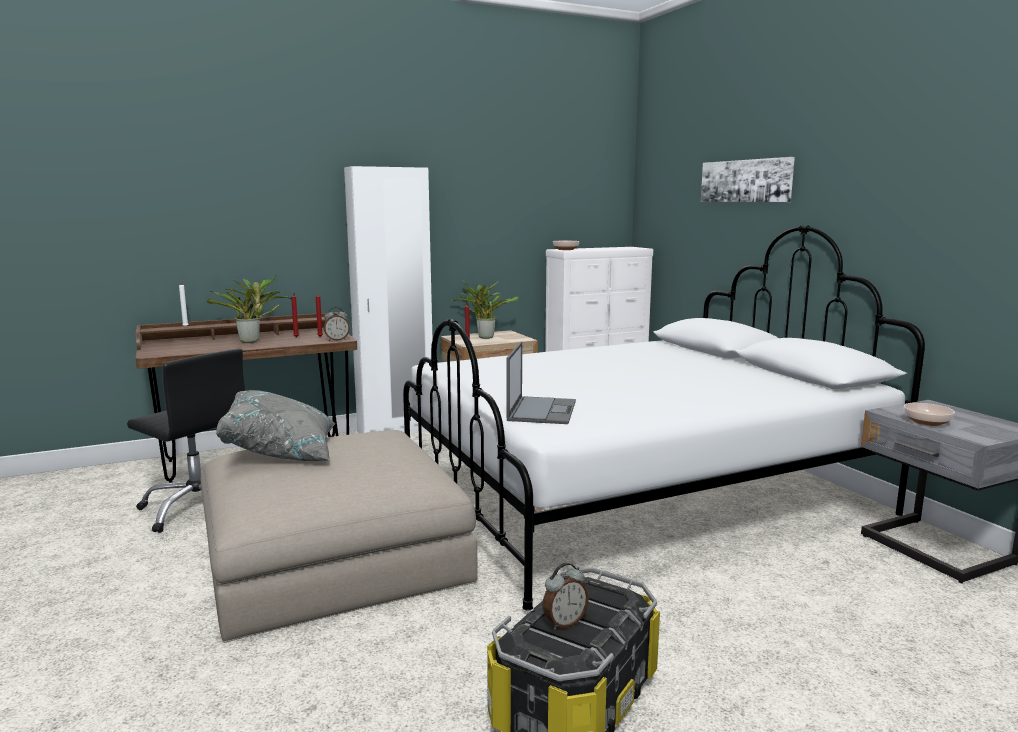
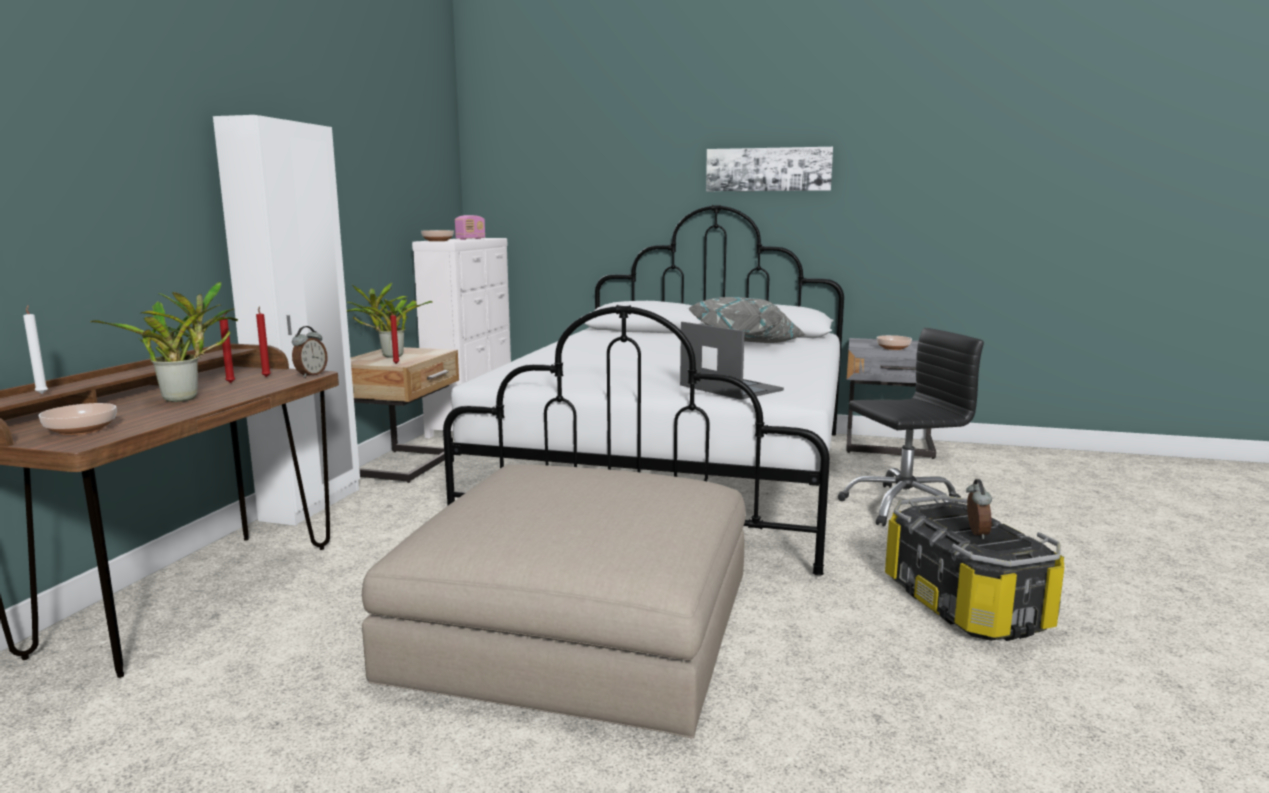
camera: 50 degrees left, 0 degrees up
black office chair [127,349,245,533] -> black office chair moved to [838,328,984,526]
grey pillow [216,390,336,461] -> grey pillow moved to [687,297,806,343]
picture [701,157,795,202] -> picture moved to [706,147,833,191]
none -> bowl [39,403,117,435]
none -> radio [455,215,485,240]

